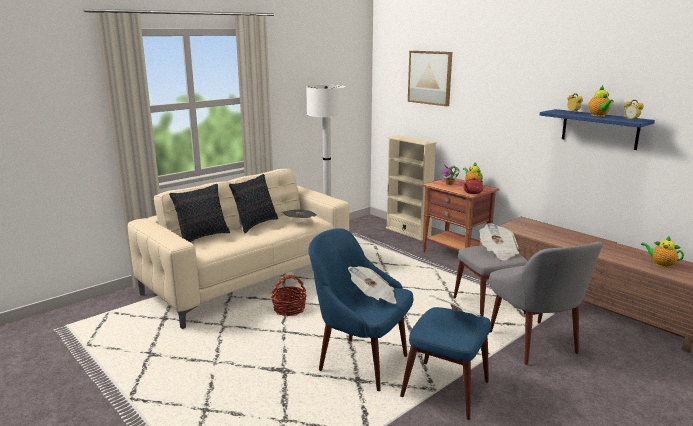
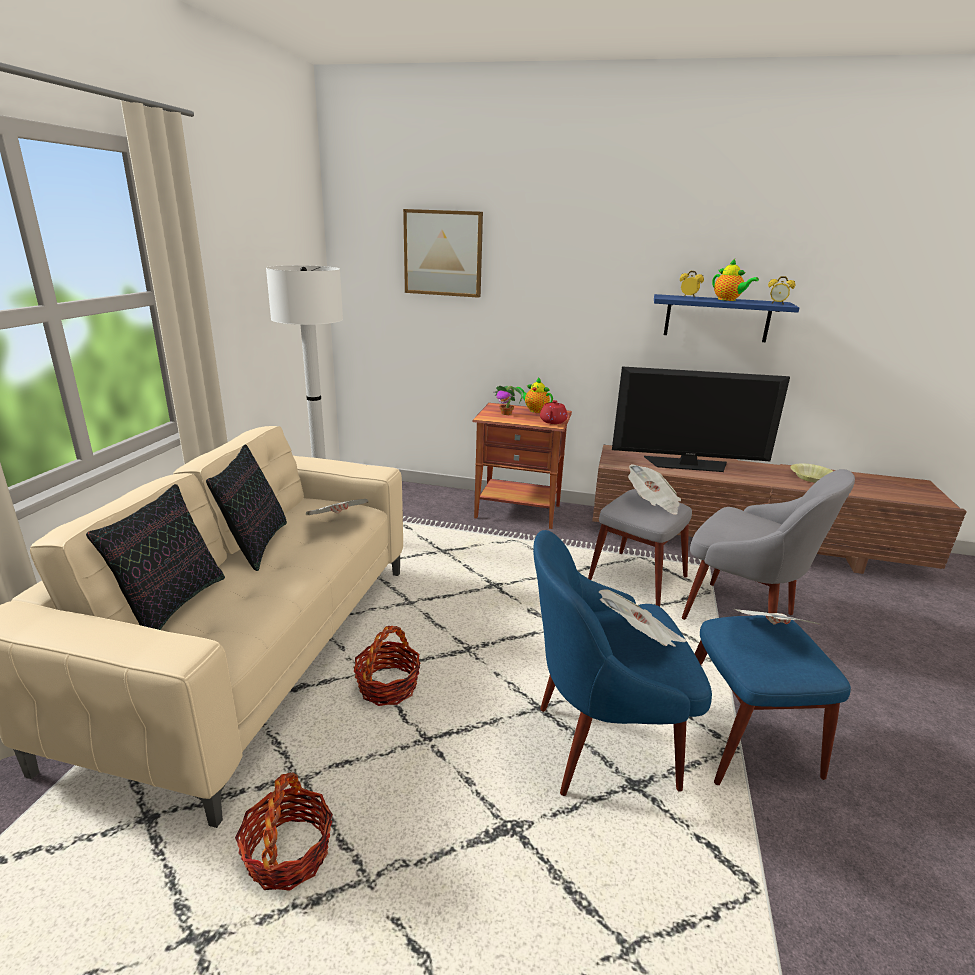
camera: 35 degrees left, 5 degrees up
beige bookcase [385,135,437,241] -> none
teapot [641,236,684,268] -> yellow bowl [790,463,833,483]
none -> basket [235,773,333,891]
none -> television [612,366,790,472]

